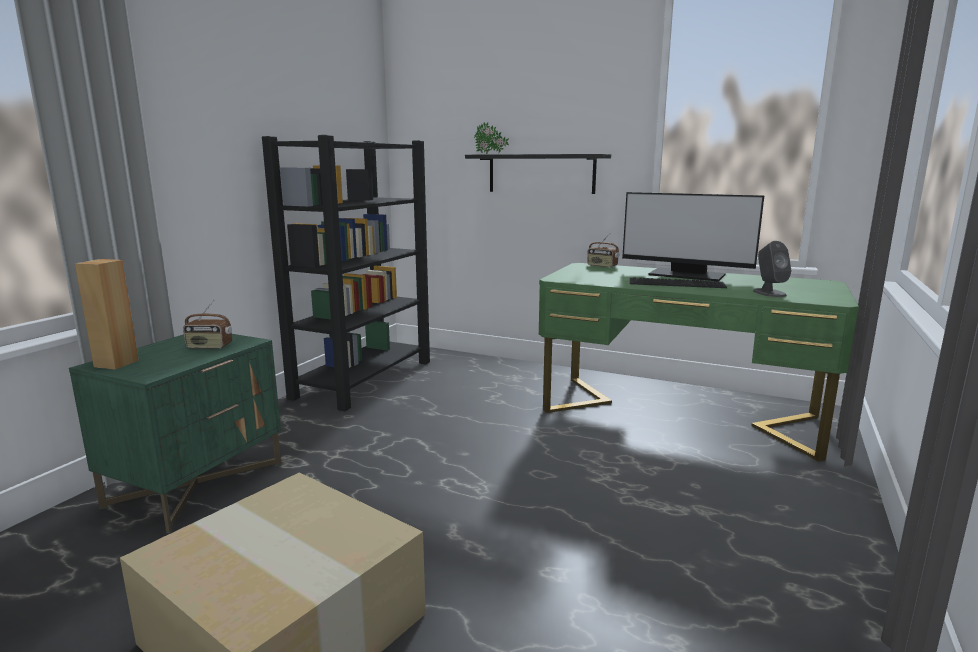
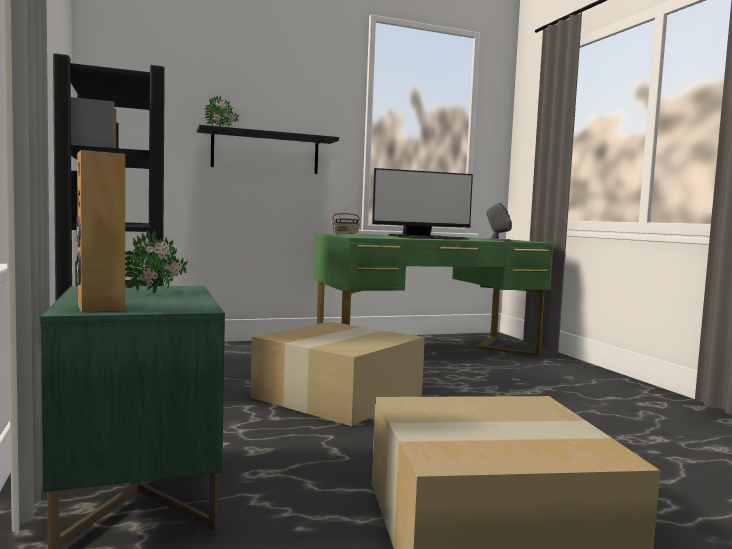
camera: 45 degrees left, 10 degrees down
radio [183,300,232,349] -> potted plant [125,231,188,294]
none -> cardboard box [251,322,425,426]

